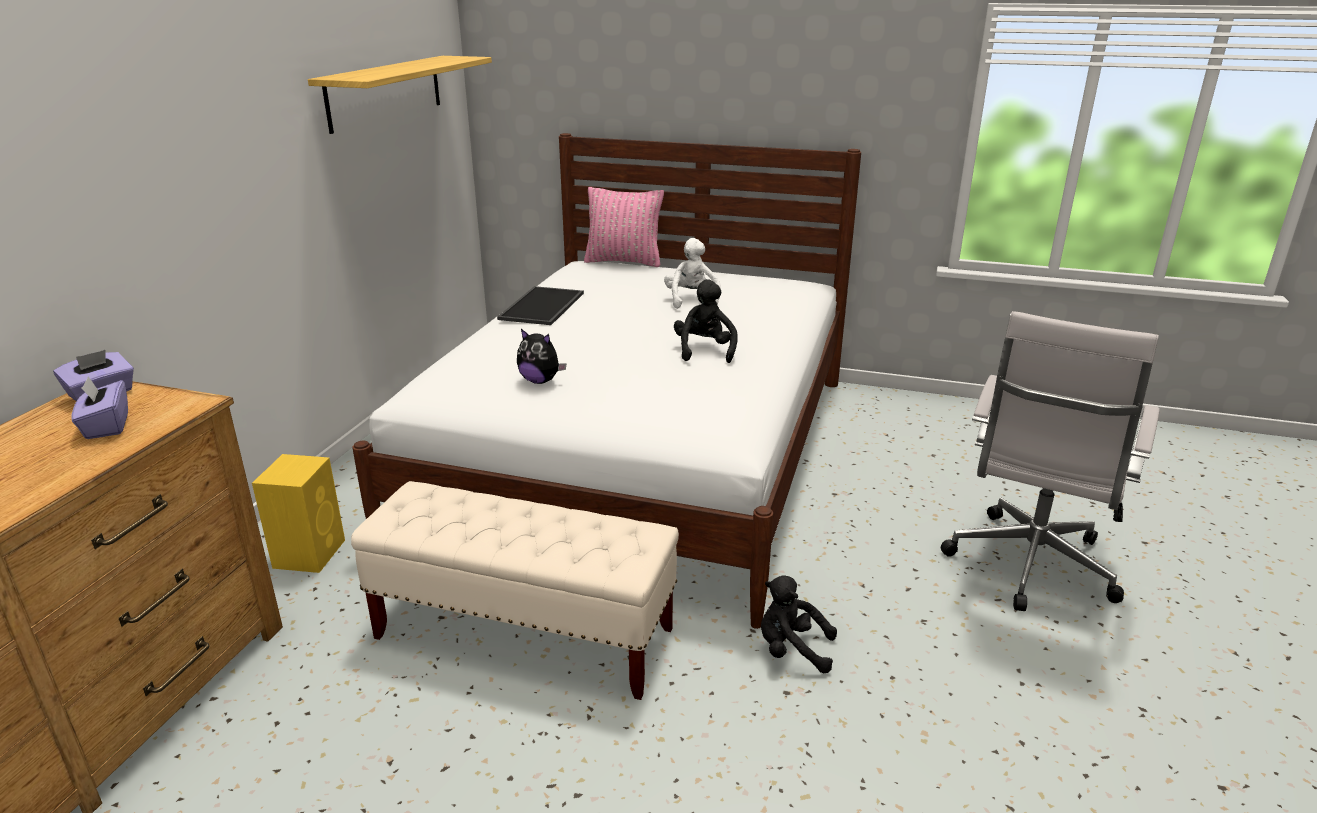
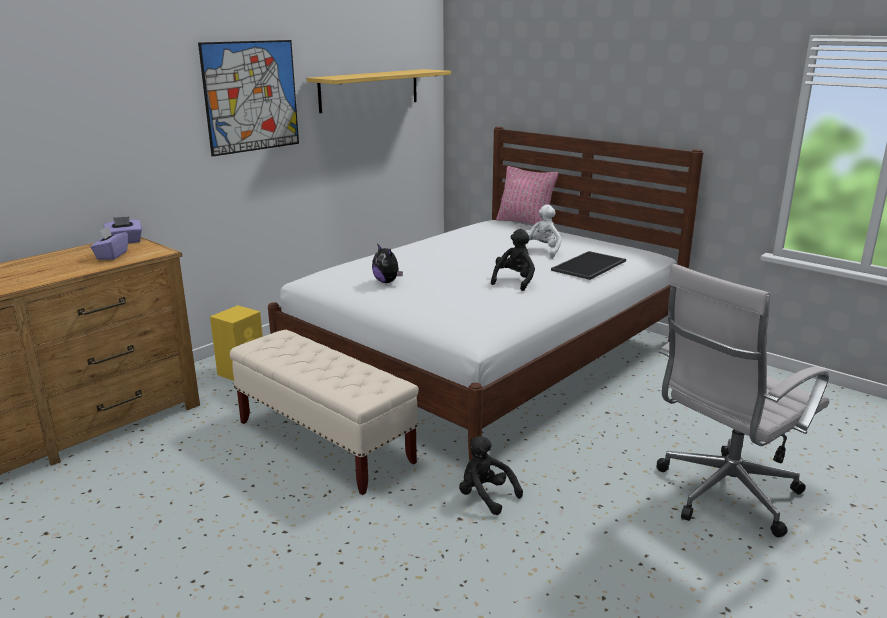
camera: 25 degrees right, 5 degrees down
tray [497,286,584,325] -> tray moved to [551,251,626,280]
none -> picture [198,40,299,157]

